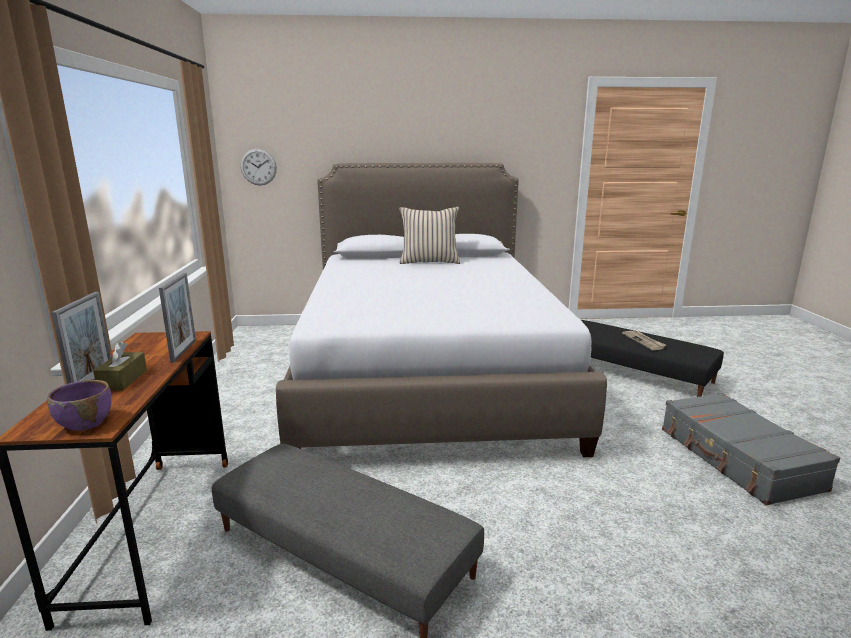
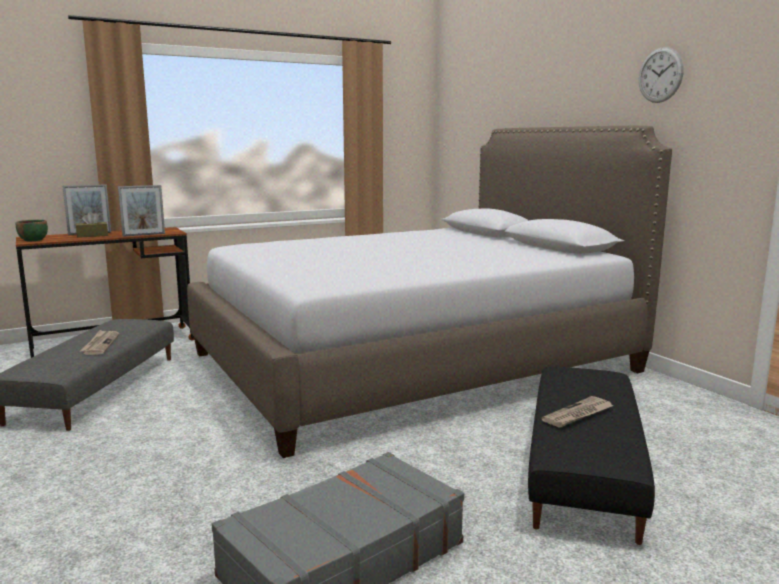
camera: 65 degrees right, 5 degrees down
purple bowl [47,380,111,431] -> green bowl [16,220,48,241]
wall clock [240,149,277,185] -> wall clock moved to [639,47,684,103]
beige pillow [399,207,460,264] -> none
none -> newspaper [80,330,120,355]

